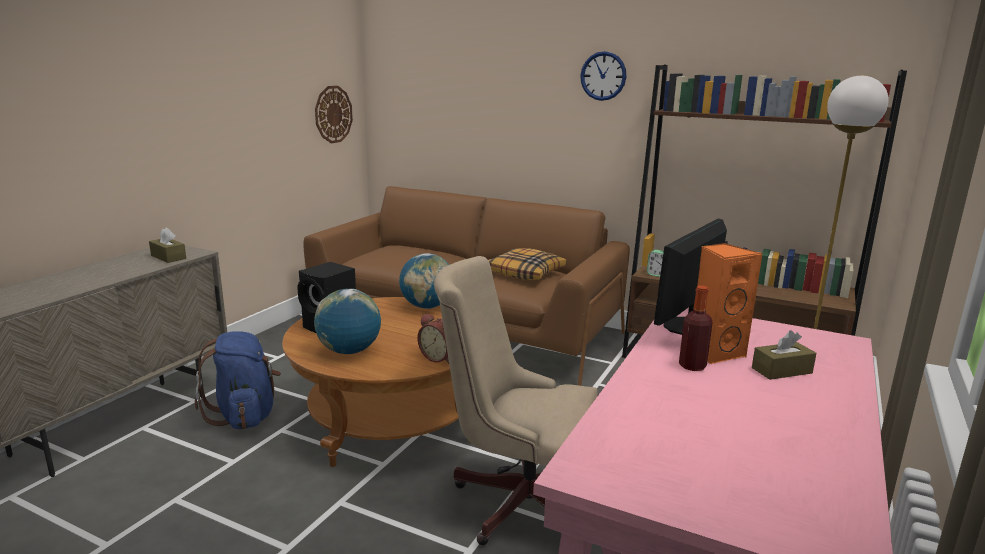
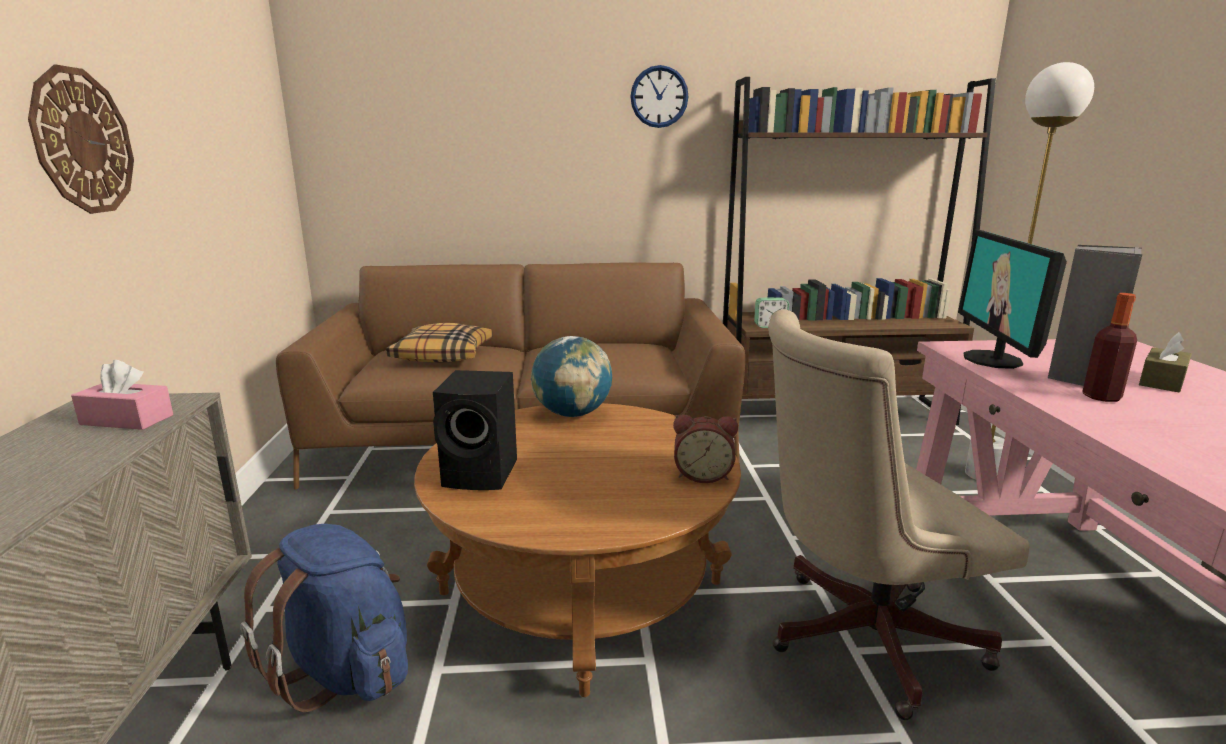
camera: 30 degrees left, 0 degrees up
brown tissue box [149,228,186,263] -> pink tissue box [71,360,173,430]
globe [314,289,381,354] -> none
wall clock [315,86,353,143] -> wall clock moved to [28,65,134,214]
pillow [488,248,567,280] -> pillow moved to [386,323,493,363]
orange speaker [697,243,763,364] -> grey speaker [1047,245,1142,386]

